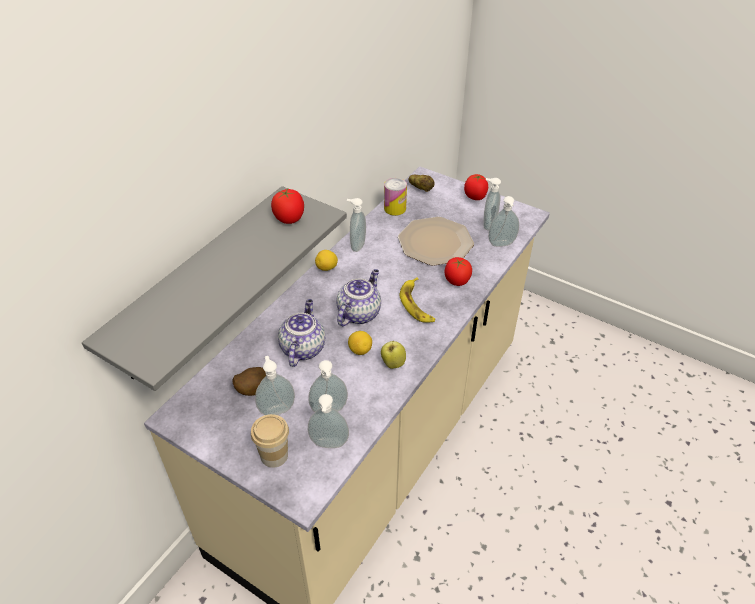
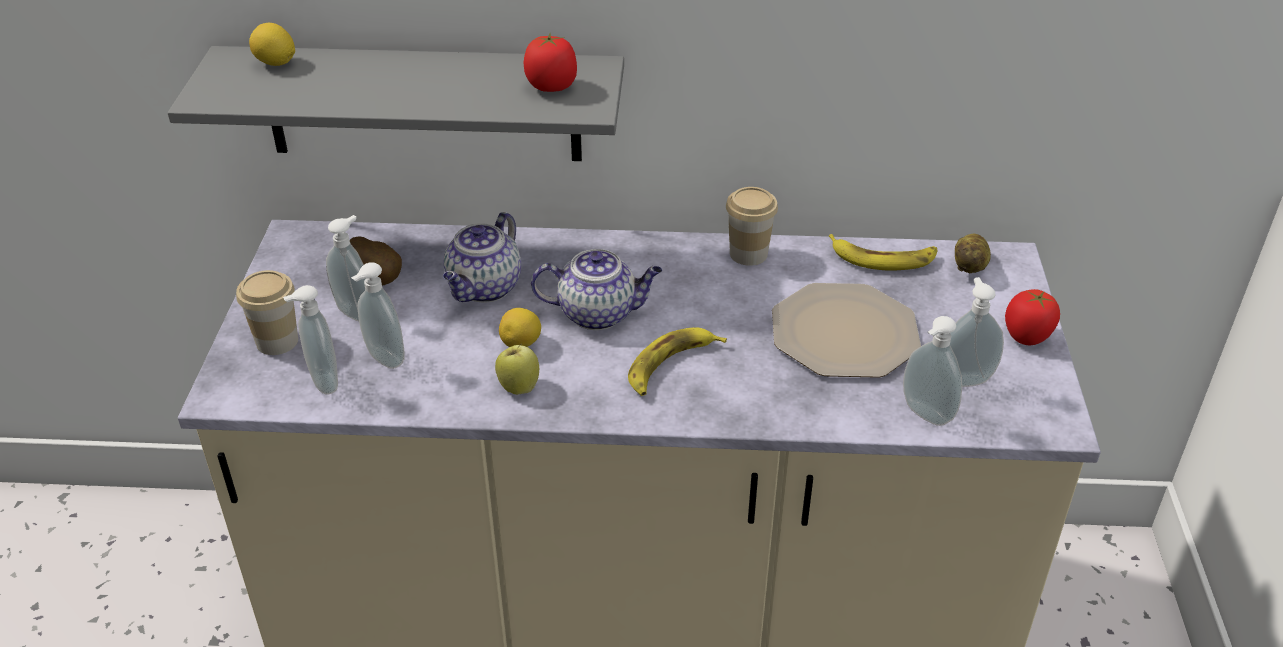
camera: 60 degrees right, 5 degrees down
teapot [278,299,325,367] -> teapot turned 135 degrees clockwise [443,212,521,303]
lemon [315,250,338,271] -> lemon moved to [249,23,295,66]
soap dispenser [347,198,366,252] -> cup [726,187,778,266]
can [384,178,407,216] -> banana [829,234,937,271]
tomato [445,257,472,286] -> none

